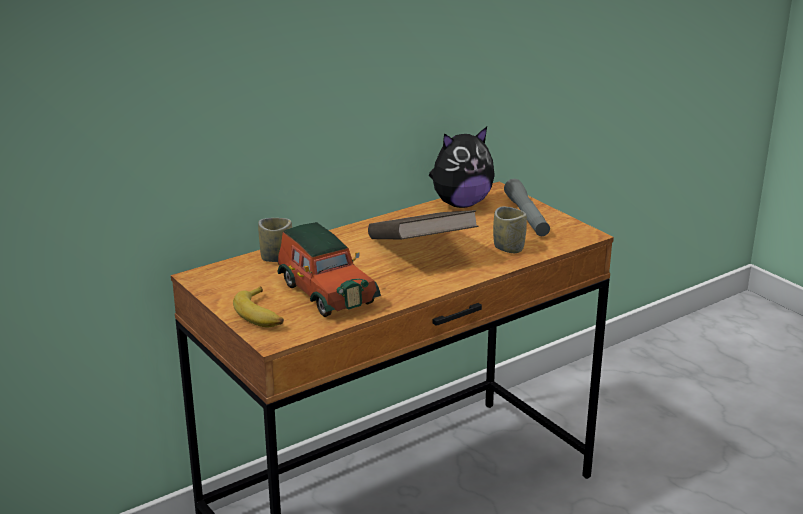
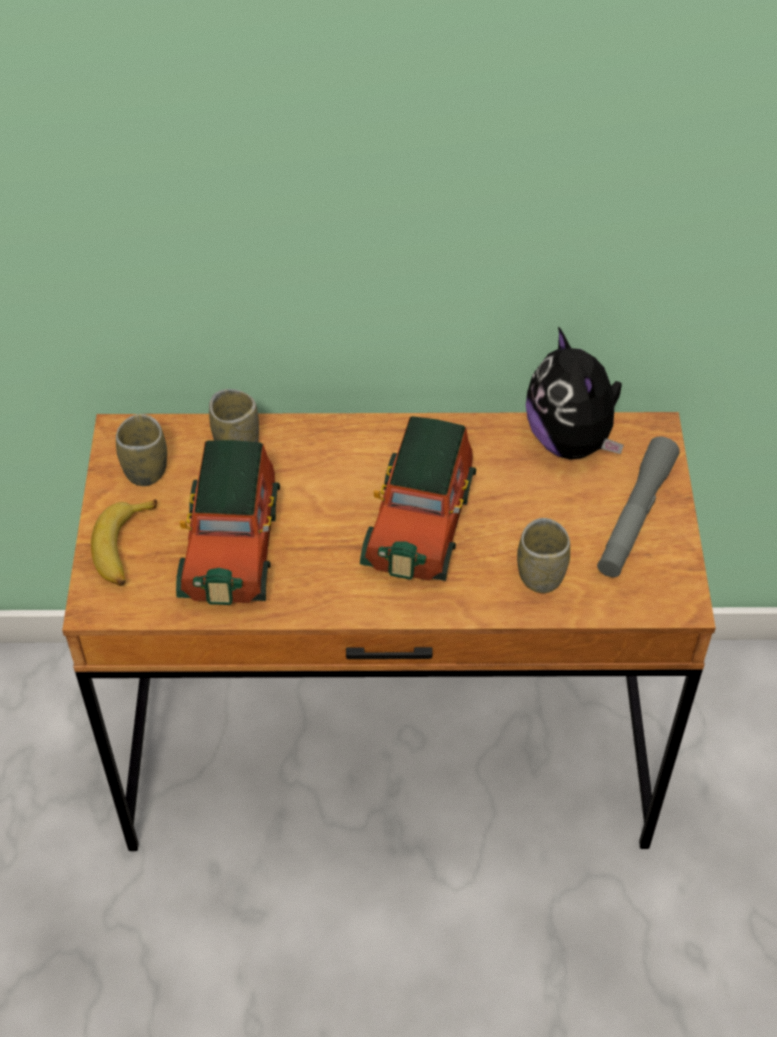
camera: 35 degrees right, 25 degrees up
brown book [368,210,479,239] -> toy car [360,416,476,581]
plush toy [429,127,495,208] -> plush toy turned 60 degrees clockwise [526,326,624,459]
none -> cup [116,414,167,486]

